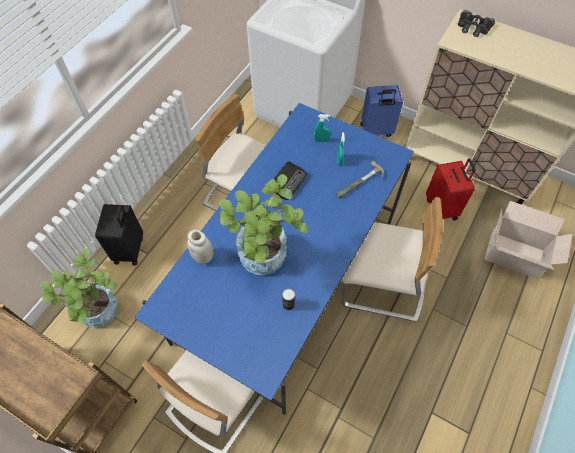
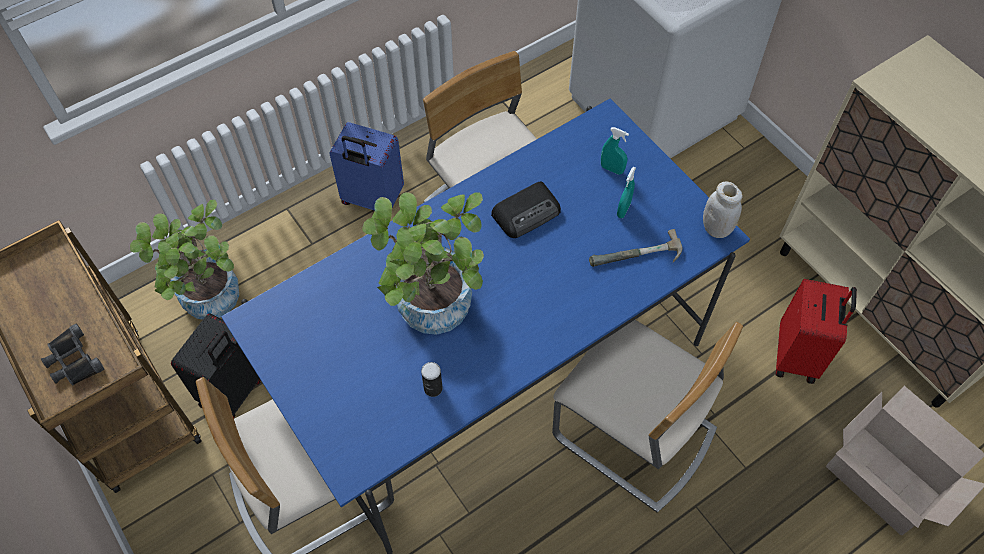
camera: 25 degrees right, 0 degrees up
black suitcase [95,204,143,265] -> black suitcase moved to [171,313,261,418]
white jar [187,230,213,264] -> white jar moved to [703,181,742,238]
blue suitcase [360,85,403,137] -> blue suitcase moved to [329,122,404,211]
black binoculars [458,10,495,37] -> black binoculars moved to [41,324,104,386]

